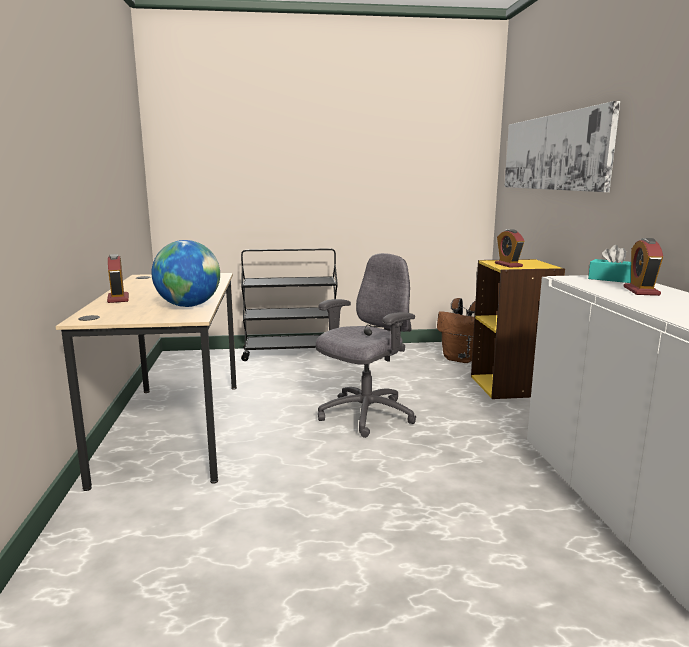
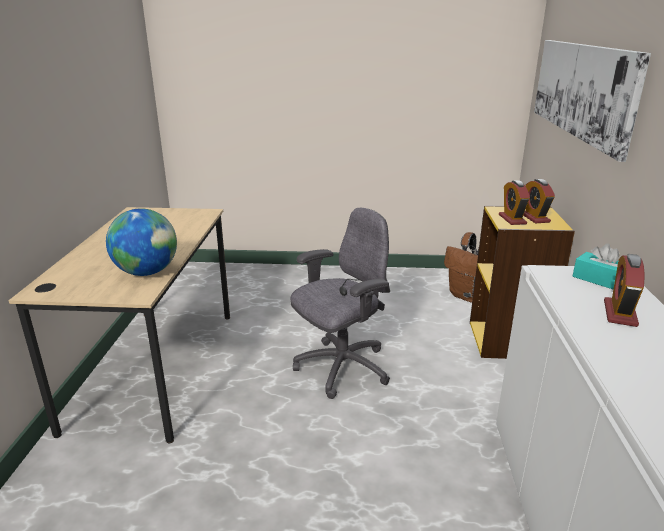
camera: 10 degrees right, 10 degrees up
alarm clock [107,254,129,303] -> alarm clock moved to [523,179,555,223]
black cart [241,248,338,361] -> none

